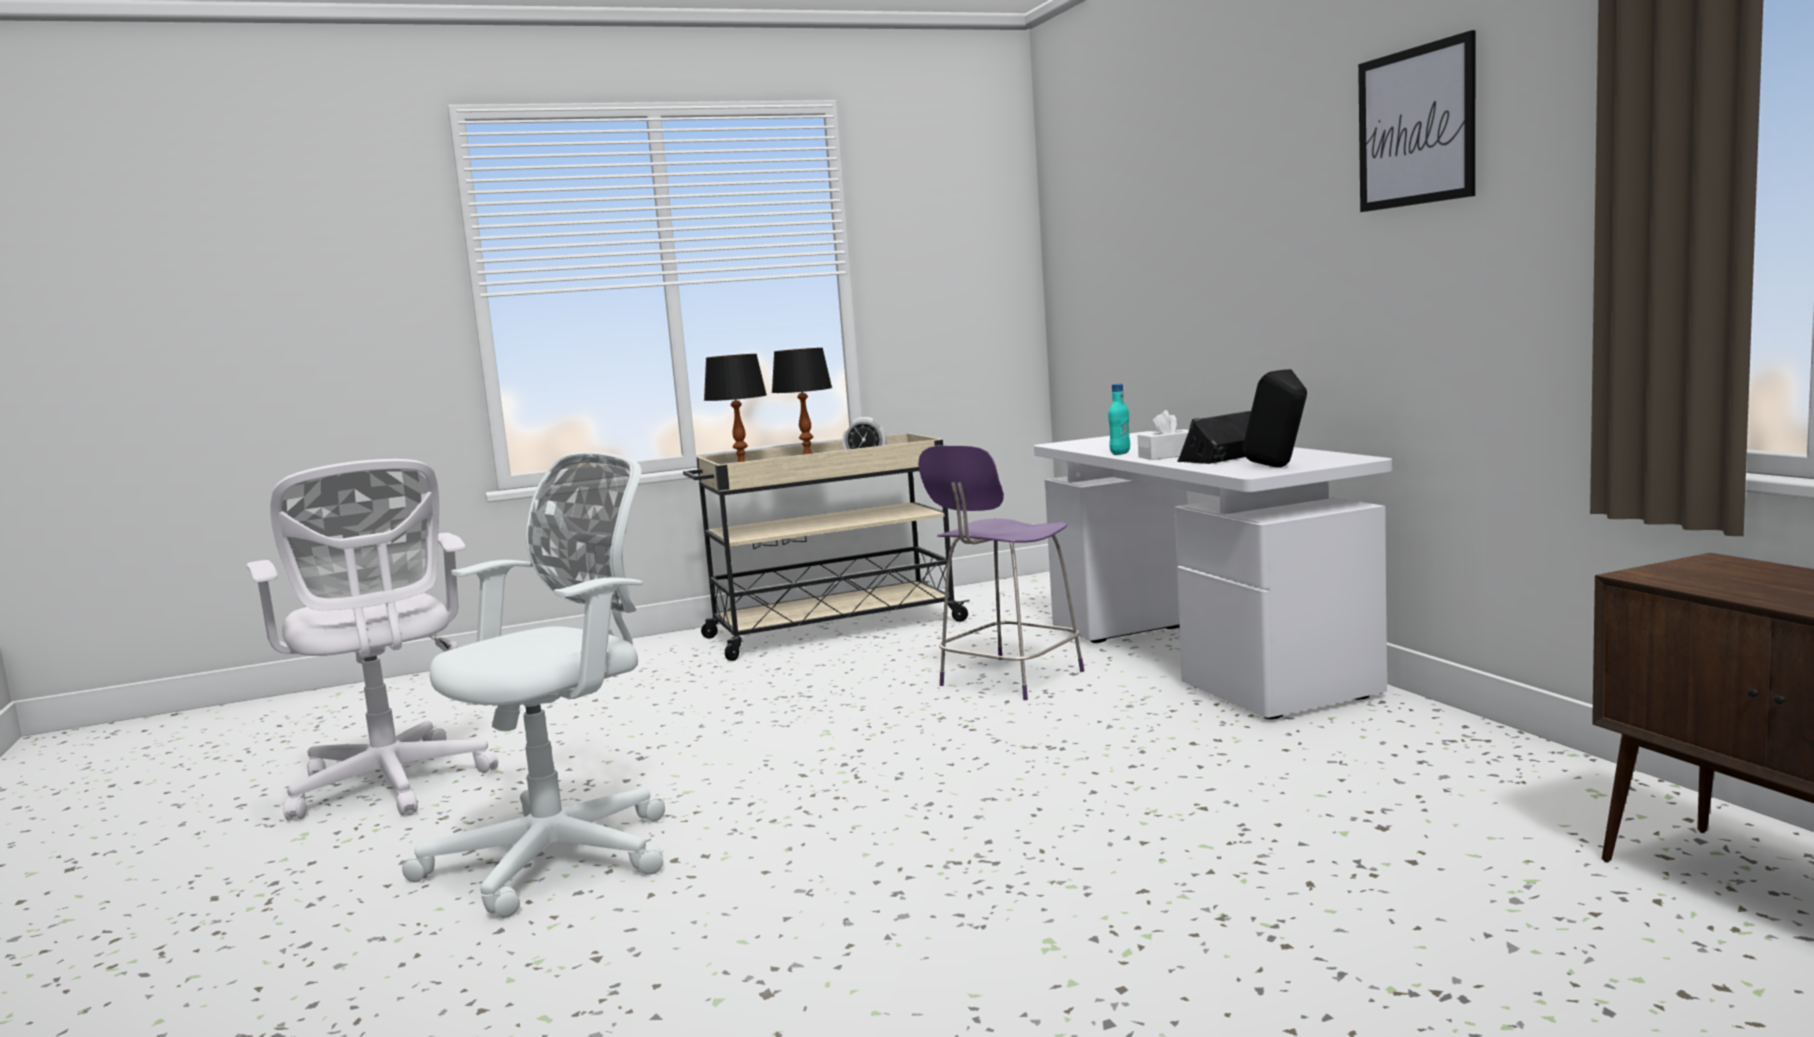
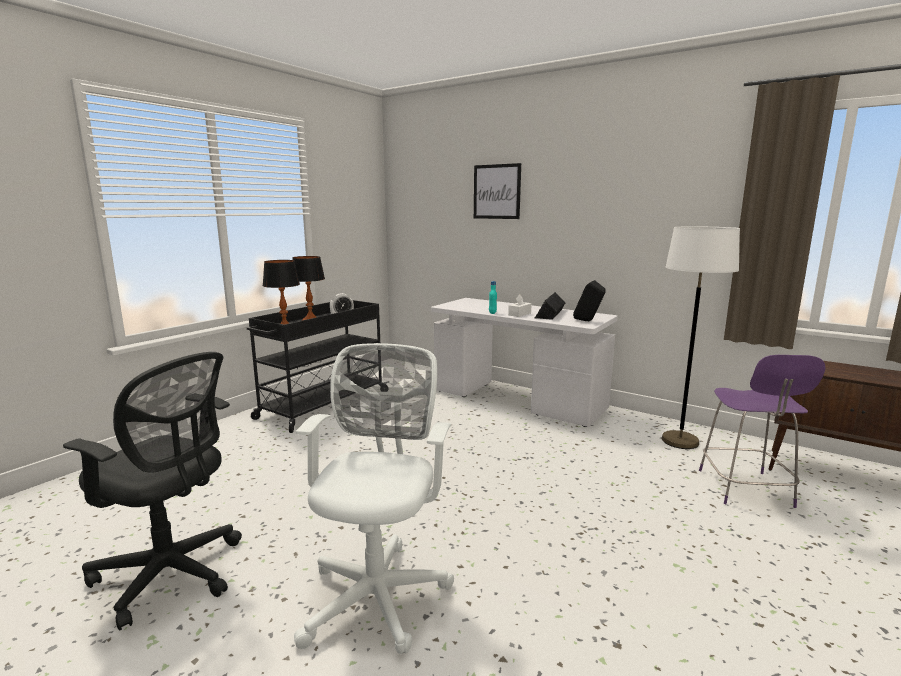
camera: 35 degrees left, 5 degrees up
white office chair [247,459,498,821] -> black office chair [63,352,242,630]
beige cart [683,433,970,661] -> black cart [247,300,382,433]
purple chair [918,445,1084,700] -> purple chair moved to [699,355,826,508]
picture [1358,30,1475,212] -> picture moved to [474,163,521,219]
none -> white floor lamp [662,226,740,449]

